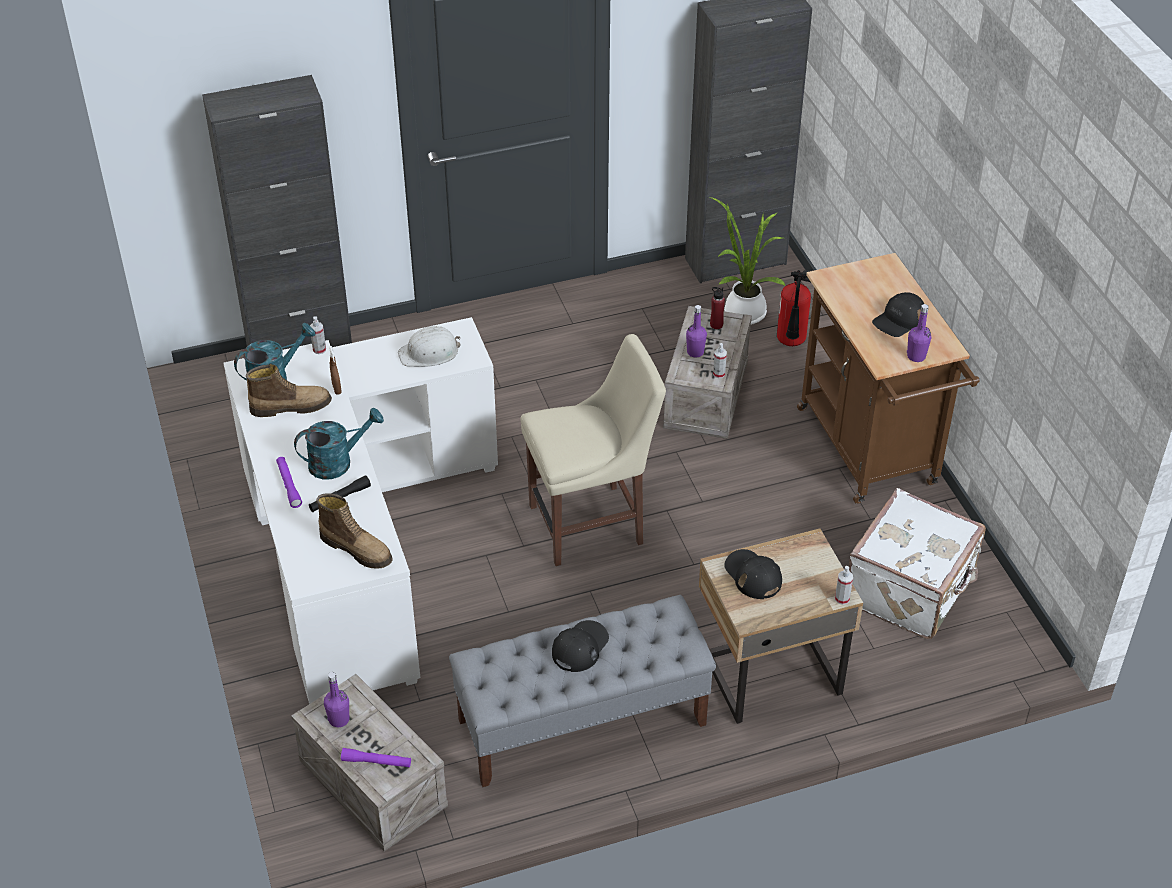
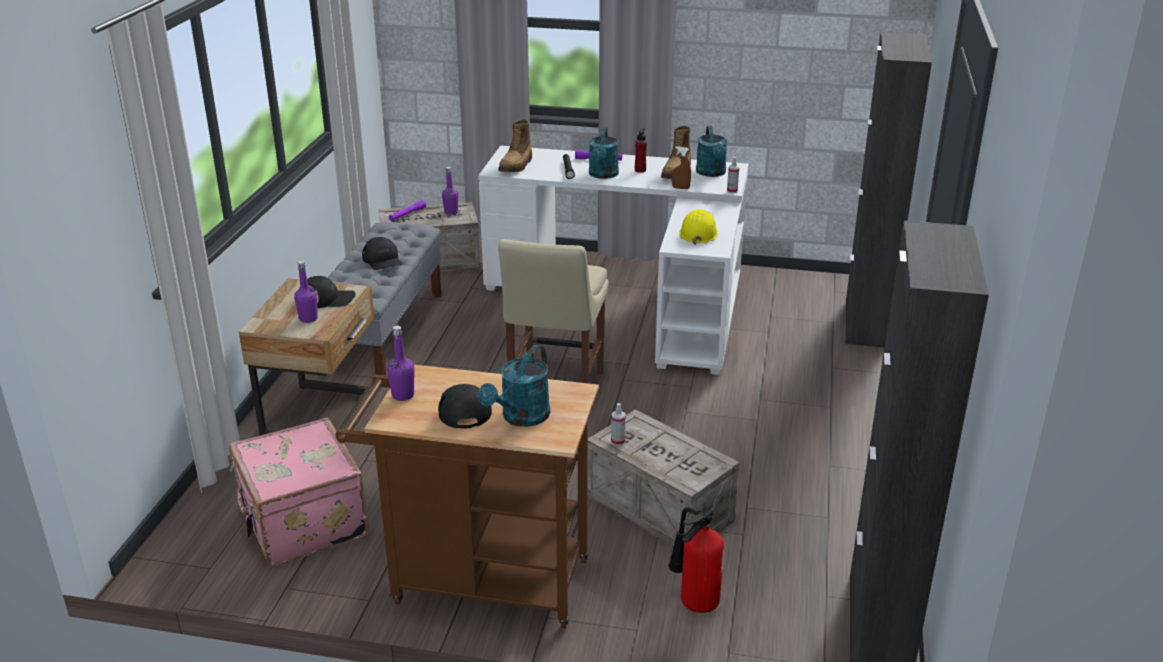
camera: 120 degrees right, 15 degrees down
boot [316,493,392,569] -> boot turned 45 degrees counterclockwise [498,120,532,172]
white hard hat [398,326,460,367] -> yellow hard hat [679,209,718,245]
purple bottle [686,305,707,358] -> purple bottle moved to [294,261,318,323]
potted plant [708,196,785,325] -> none
red bottle [710,287,725,329] -> red bottle moved to [635,128,647,173]
spray bottle [835,566,853,605] -> none
white suitcase [849,488,986,639] -> pink suitcase [229,417,369,566]
none -> turquoise watering can [478,345,550,427]

